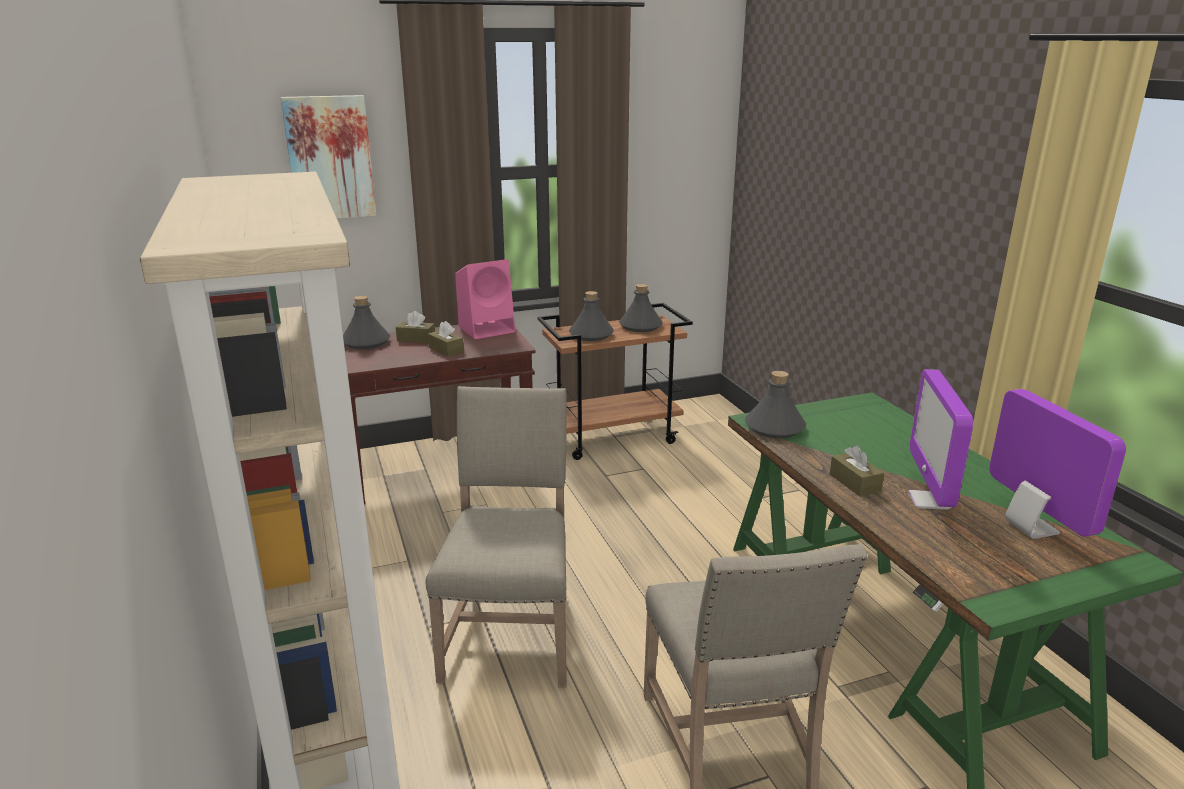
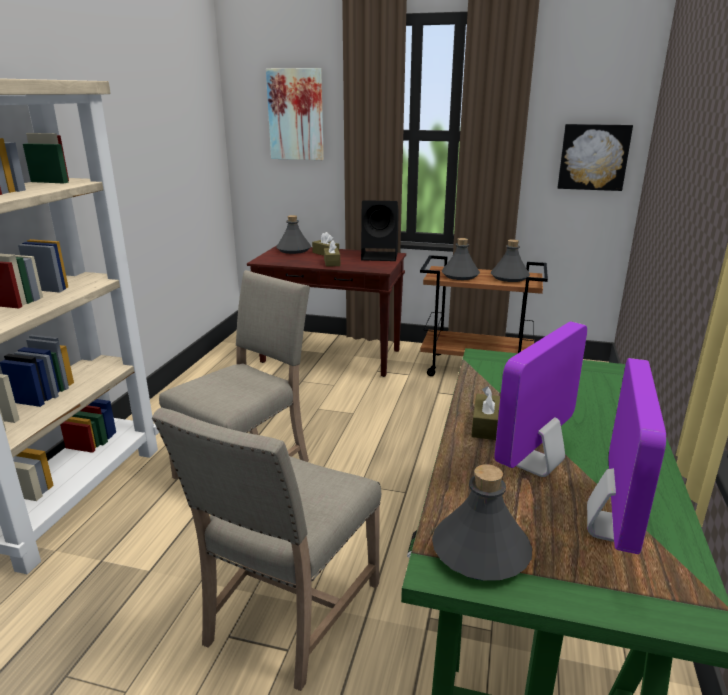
camera: 35 degrees right, 0 degrees up
pink speaker [455,259,515,339] -> black speaker [361,200,399,261]
grey bottle [745,371,806,438] -> grey bottle moved to [432,464,532,581]
none -> picture [558,124,633,191]

